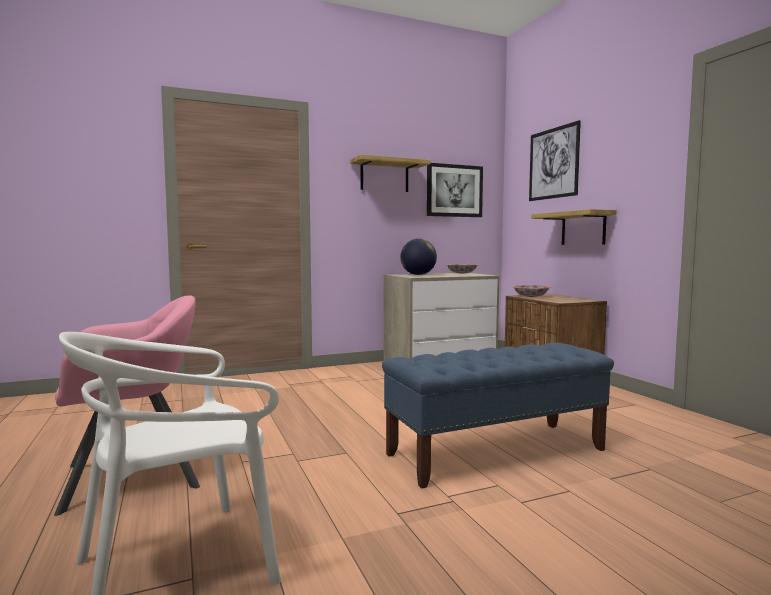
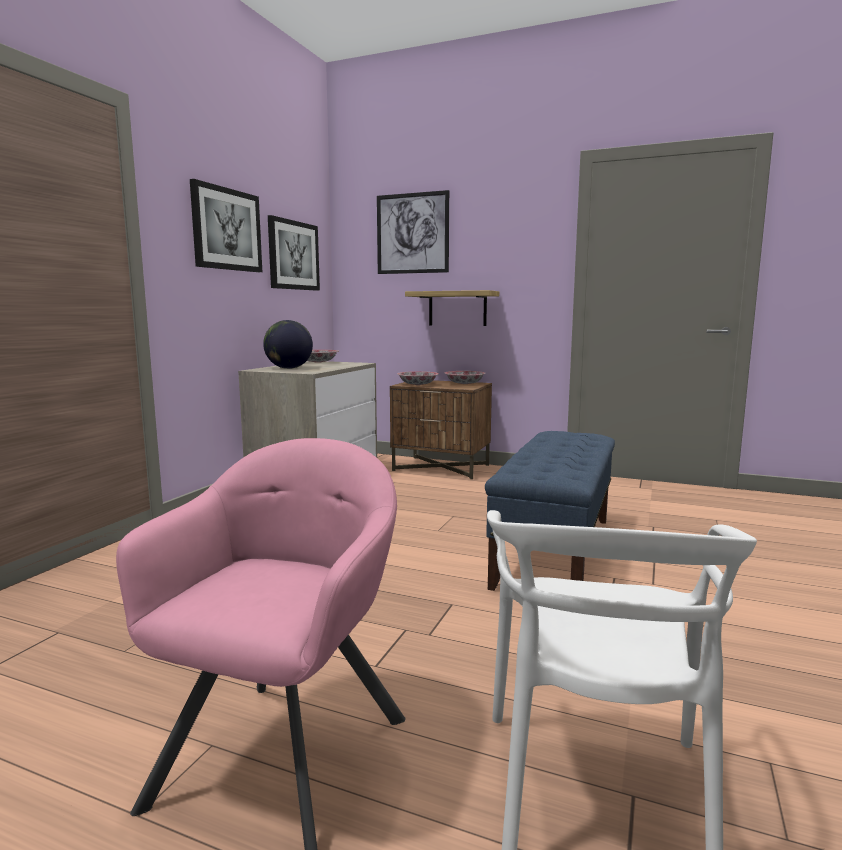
camera: 45 degrees left, 5 degrees up
shelf [350,155,431,192] -> picture [190,179,262,272]
none -> bowl [445,371,486,384]

